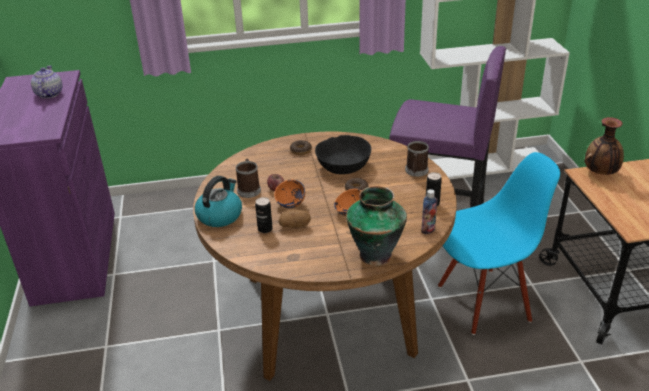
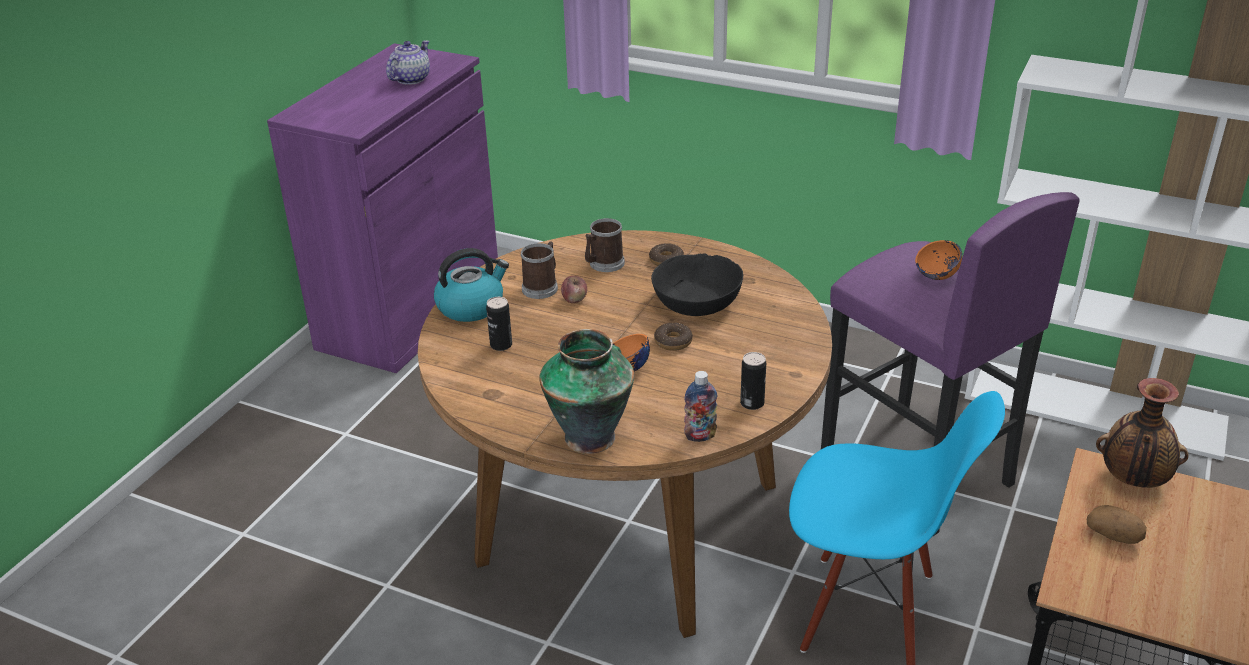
camera: 35 degrees right, 0 degrees up
orange bowl [274,180,305,208] -> orange bowl moved to [915,240,962,280]
potato [279,210,311,228] -> potato moved to [1087,505,1147,544]
mug [405,141,429,177] -> mug moved to [585,218,625,272]

